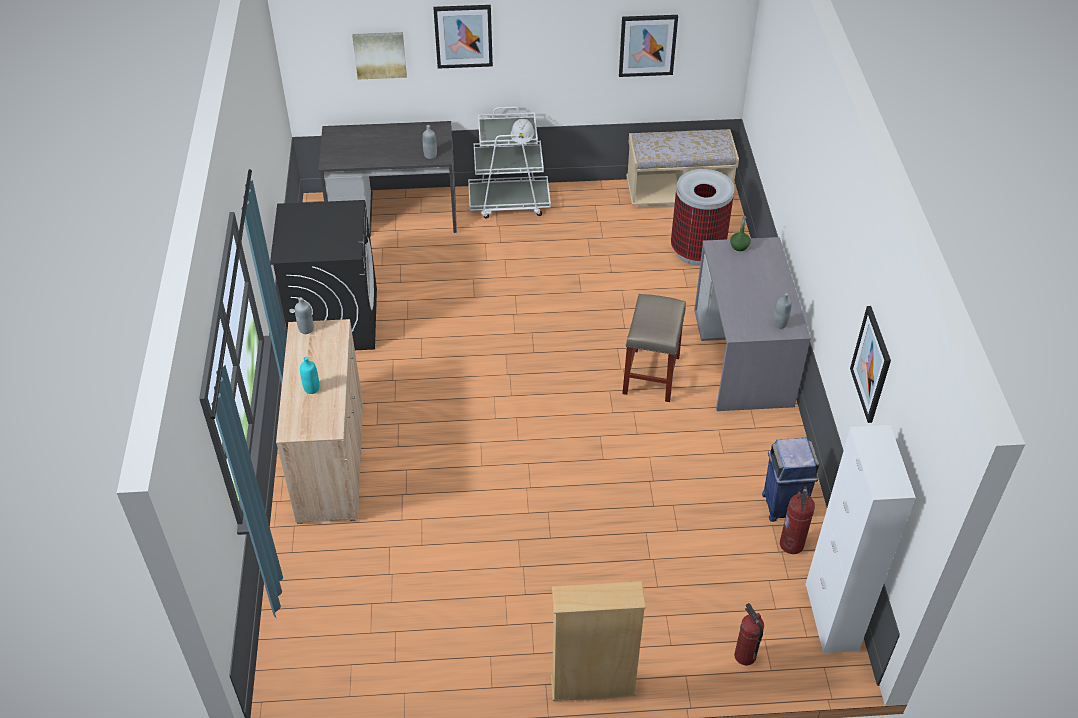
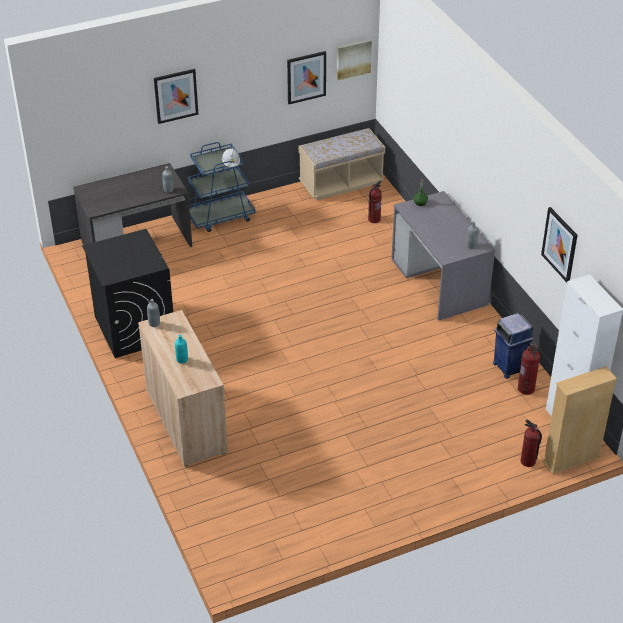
camera: 20 degrees left, 5 degrees down
picture [352,32,407,79] -> picture moved to [337,39,372,80]
white cart [468,107,551,218] -> blue cart [188,142,256,232]
beige bookcase [551,581,646,701] -> beige bookcase moved to [542,366,617,474]
beige stool [622,294,686,402] -> none
trash can [671,169,735,266] -> fire extinguisher [368,181,382,223]

